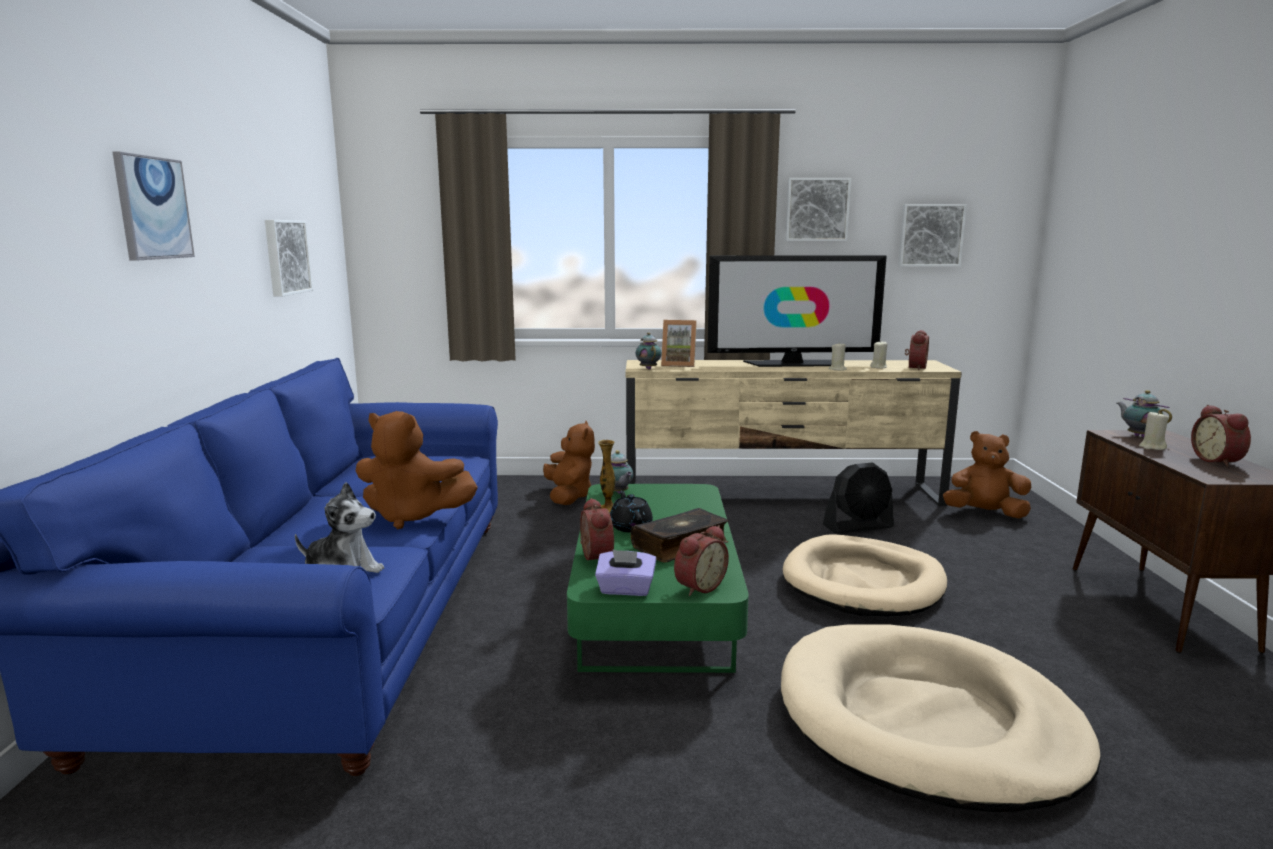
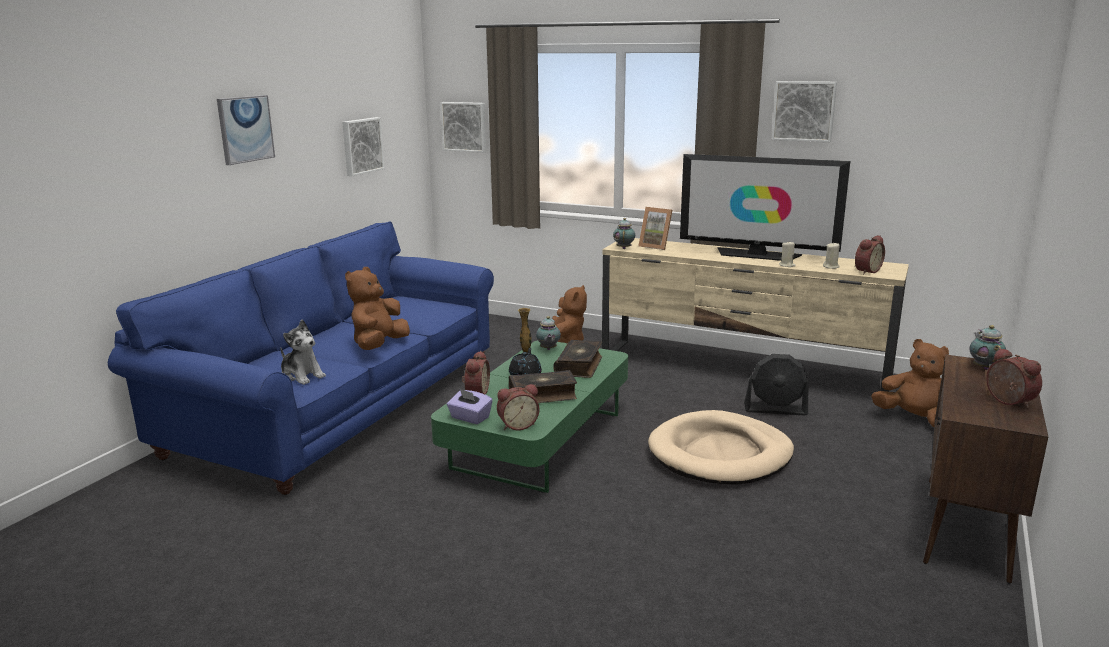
camera: 25 degrees right, 5 degrees up
brown plush toy [356,411,478,529] -> brown plush toy turned 75 degrees clockwise [345,267,410,350]
beige dog bed [781,625,1101,812] -> none
picture [898,204,967,267] -> picture moved to [440,102,486,153]
beige candle [1139,411,1169,450] -> none
alarm clock [1191,405,1251,467] -> alarm clock turned 135 degrees clockwise [986,348,1042,408]
none -> book [553,340,602,378]

